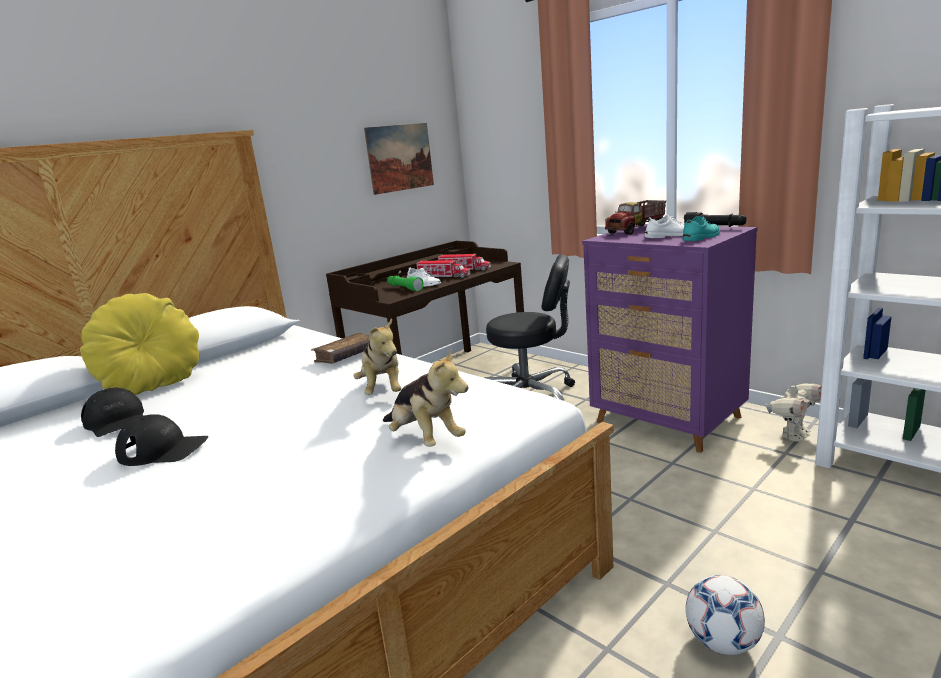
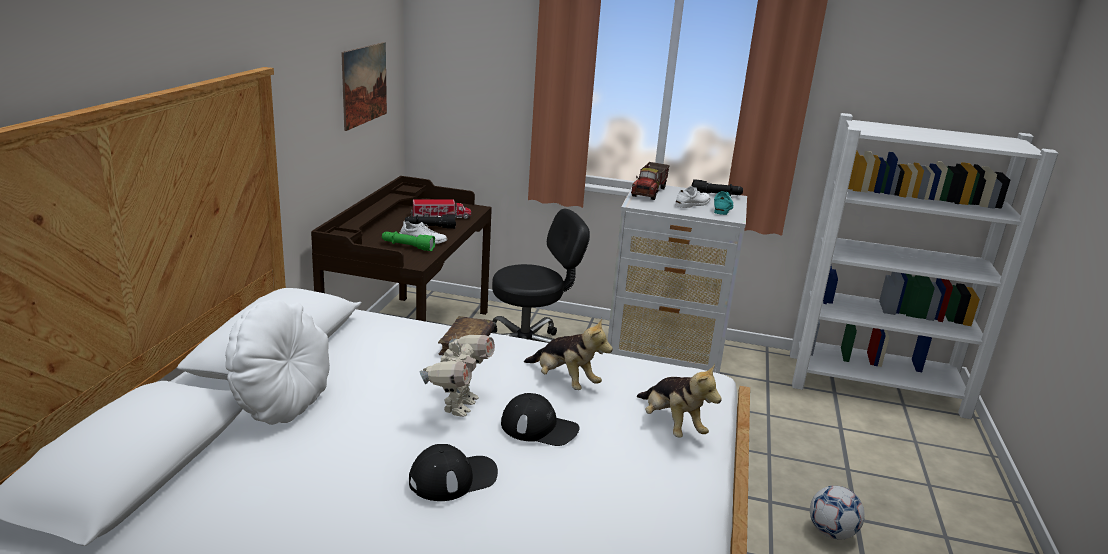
camera: 35 degrees left, 5 degrees up
yellow pillow [80,293,199,395] -> white pillow [225,300,330,425]
black cap [81,388,144,437] -> black cap moved to [501,393,579,446]
plush toy [383,349,468,447] -> plush toy turned 45 degrees clockwise [637,364,722,438]
toy truck [416,260,470,278] -> black flashlight [405,214,456,229]
purple dresser [582,224,757,453] -> white dresser [607,185,747,373]
toy robot [765,379,822,442] -> toy robot moved to [419,333,495,417]

